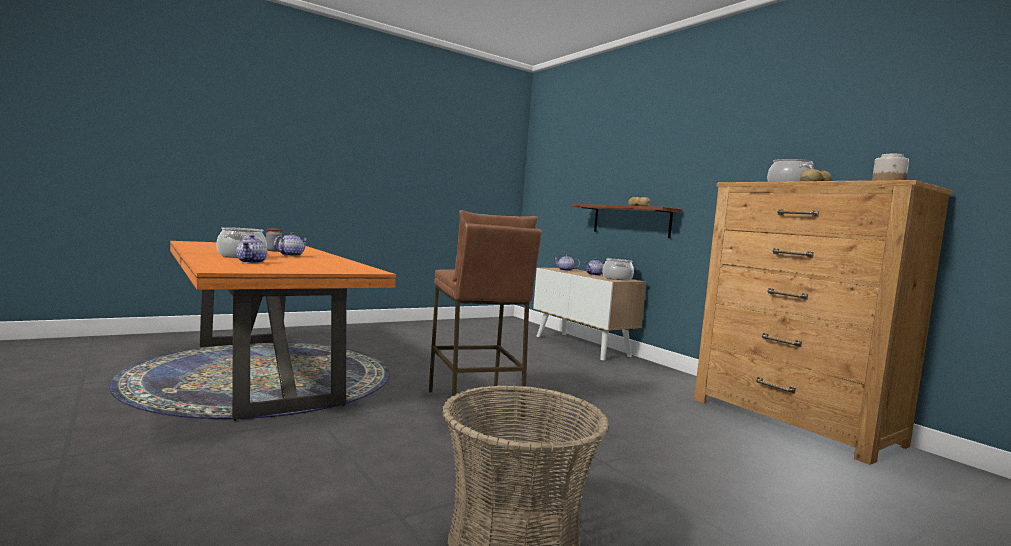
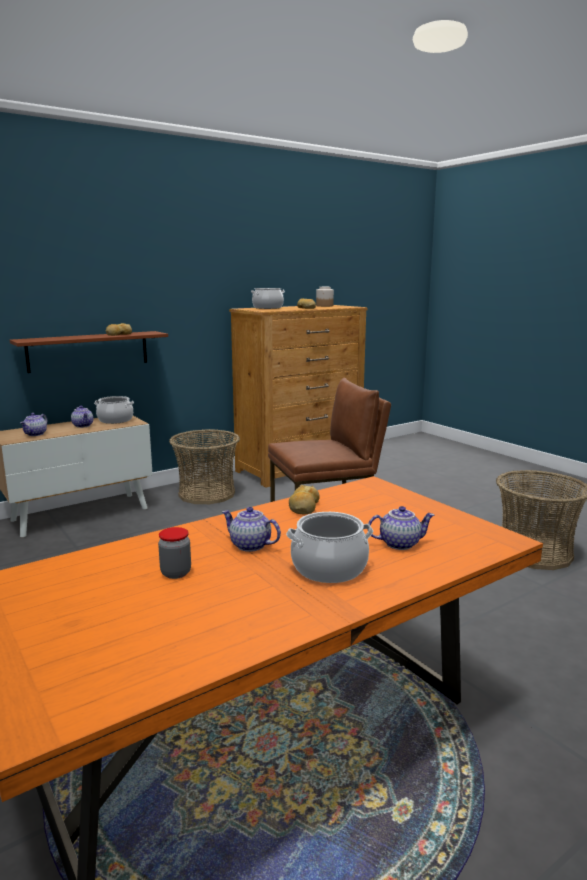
camera: 90 degrees left, 10 degrees up
none -> basket [169,429,240,504]
none -> bread [289,485,320,515]

